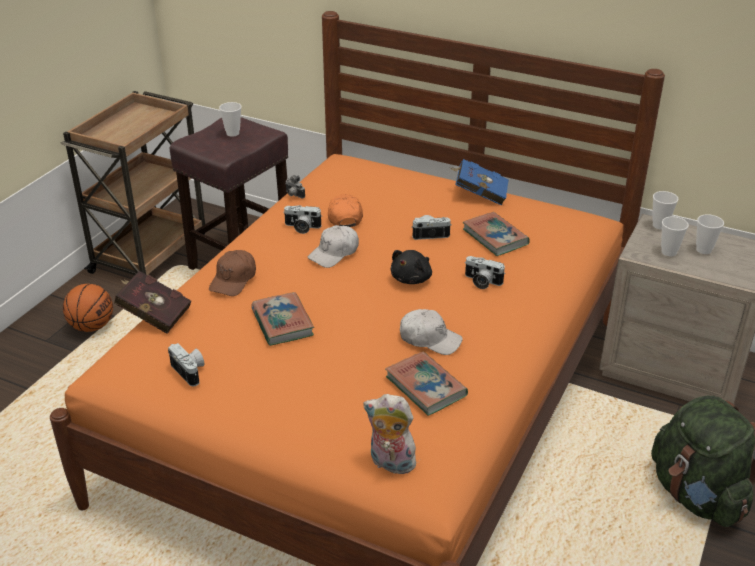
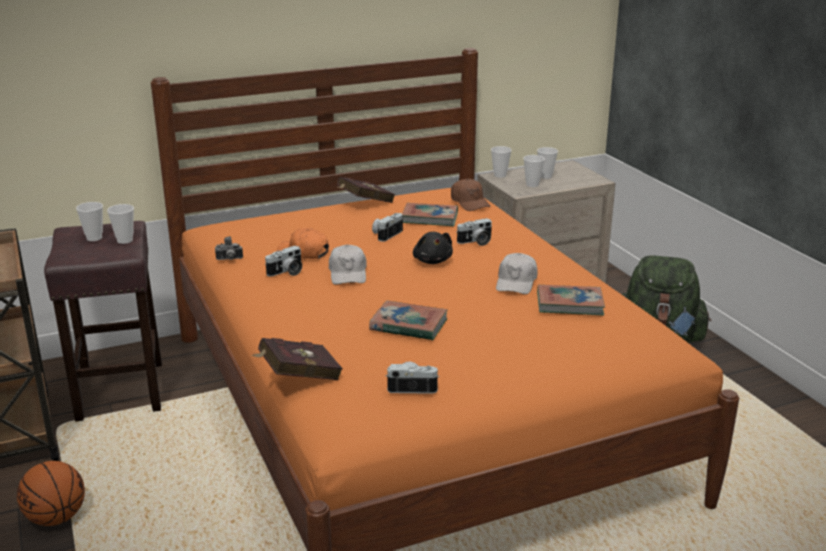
camera: 50 degrees left, 10 degrees down
brown cap [209,250,256,296] -> brown cap moved to [451,178,491,211]
plush toy [363,394,416,474] -> none
white cap [400,309,463,355] -> white cap turned 135 degrees clockwise [496,253,538,294]
blue book [451,159,509,206] -> red book [337,177,395,203]
none -> cup [107,204,134,244]

